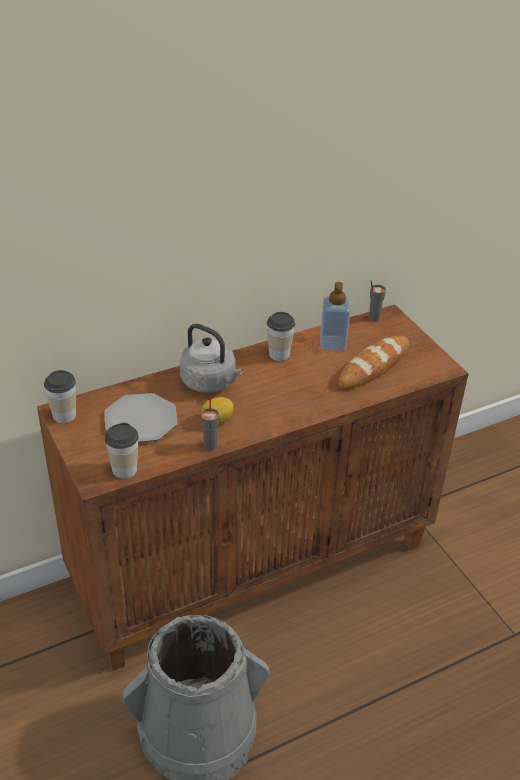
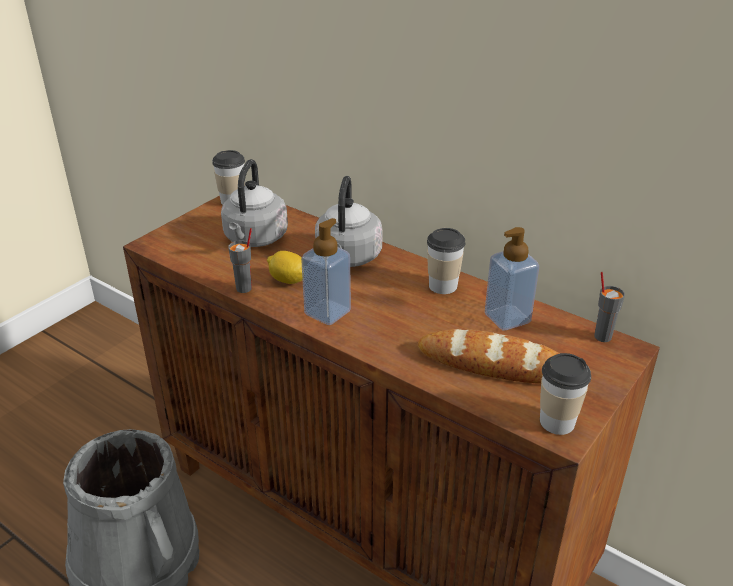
camera: 65 degrees right, 5 degrees down
plate [104,393,178,442] -> grey kettle [221,159,288,247]
cup [105,423,138,479] -> cup moved to [540,353,591,435]
none -> soap dispenser [301,218,351,325]

